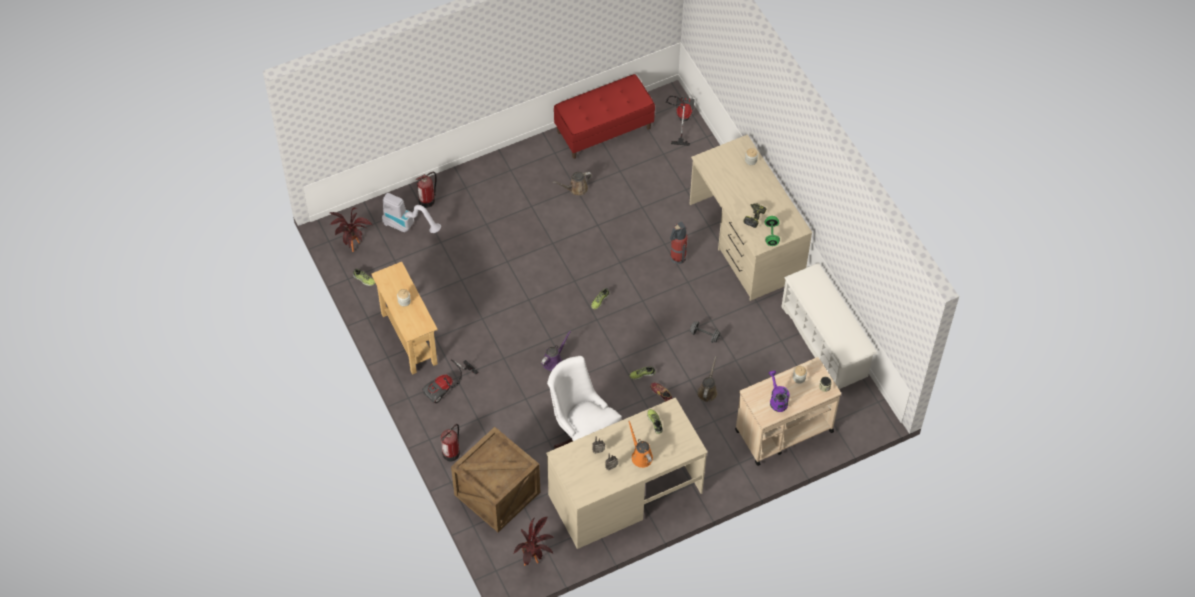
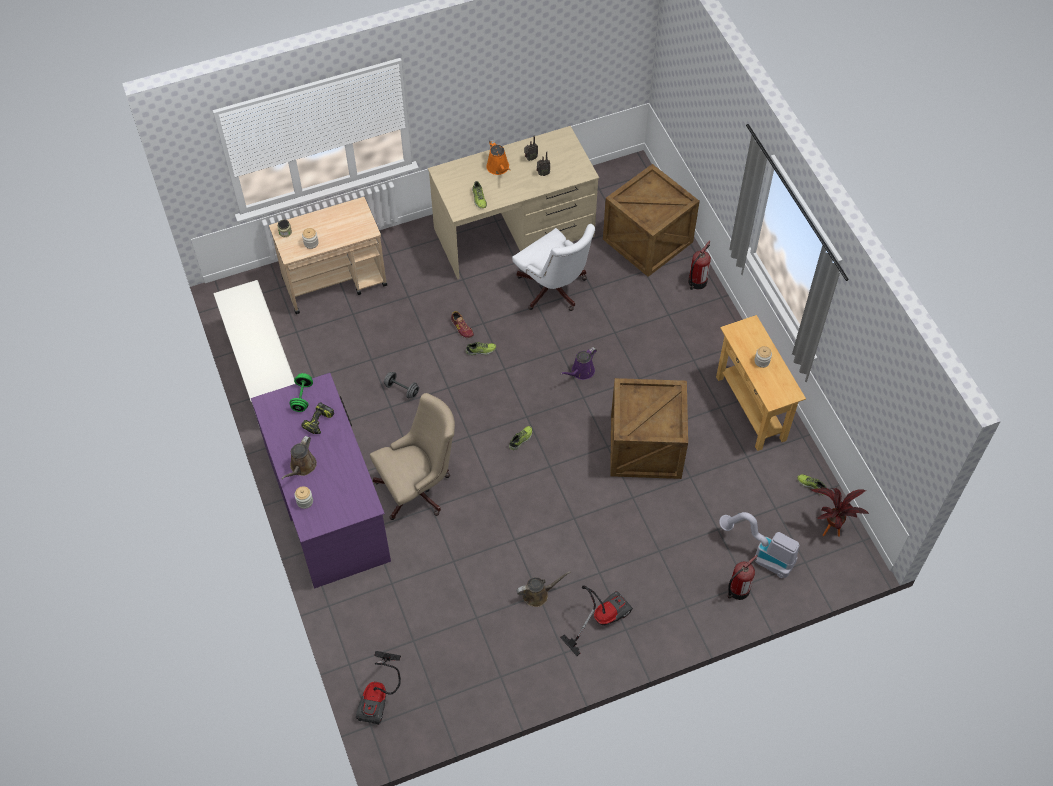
camera: 175 degrees left, 0 degrees up
vacuum cleaner [422,359,479,404] -> vacuum cleaner moved to [560,585,633,656]
potted plant [513,517,555,566] -> none
red bench [554,74,655,159] -> none
fire extinguisher [670,222,688,264] -> beige office chair [370,393,455,520]
beige desk [690,135,812,301] -> purple desk [251,373,391,589]
brown watering can [697,356,717,402] -> brown watering can moved to [281,436,317,480]
purple watering can [768,371,790,412] -> none
none -> crate [610,378,688,479]

